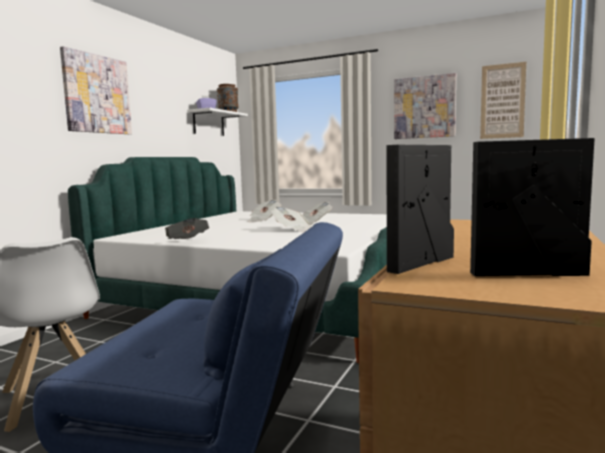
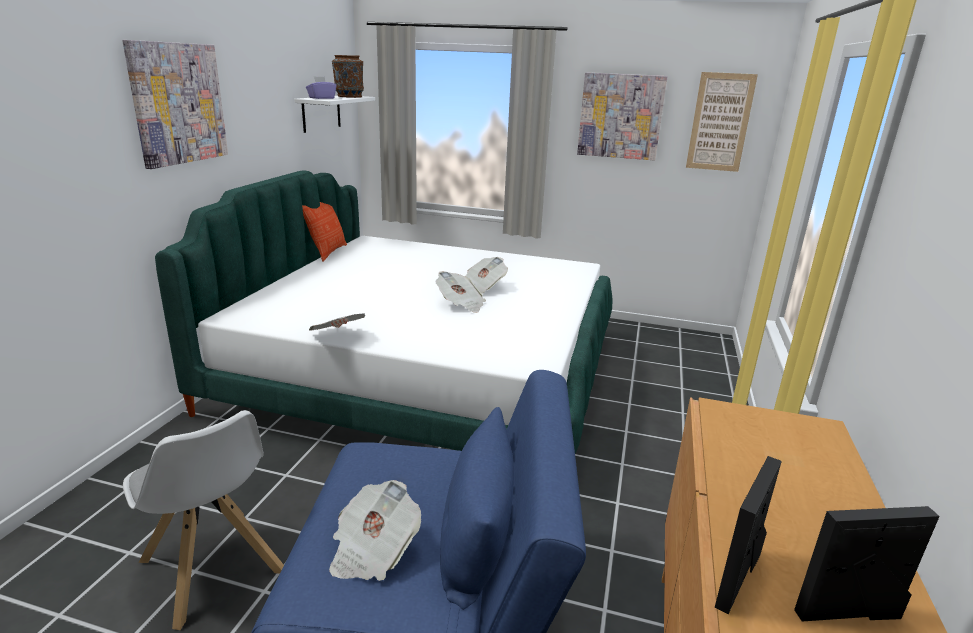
camera: 10 degrees left, 15 degrees up
newspaper [248,200,281,223] -> newspaper moved to [329,480,421,581]
none -> orange pillow [302,202,347,262]

